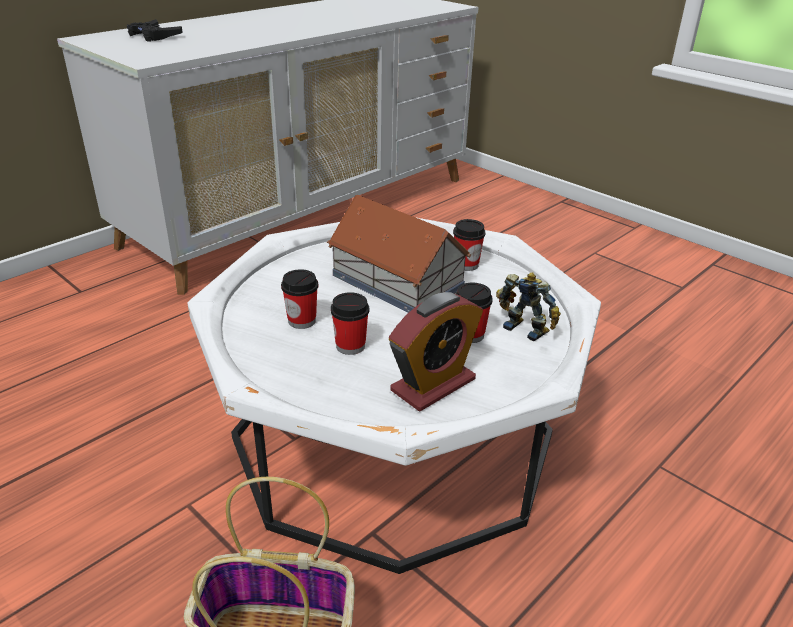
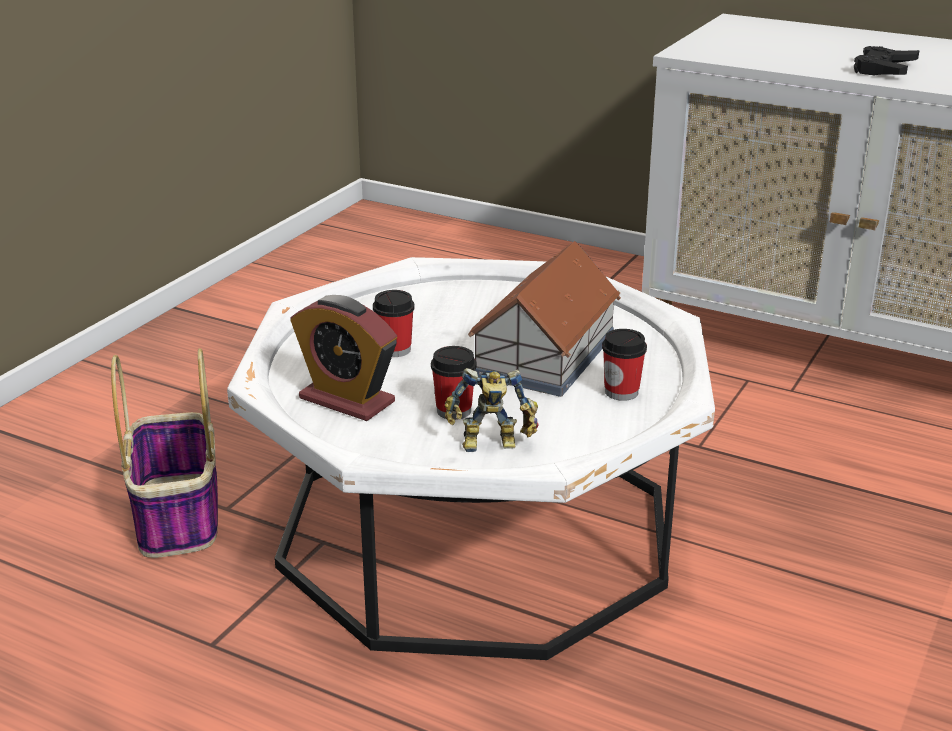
camera: 75 degrees right, 5 degrees down
black game controller [127,19,183,42] -> black game controller moved to [854,46,920,75]
cup [281,269,318,329] -> none
toy robot [496,272,561,342] -> toy robot turned 60 degrees clockwise [444,368,539,452]

